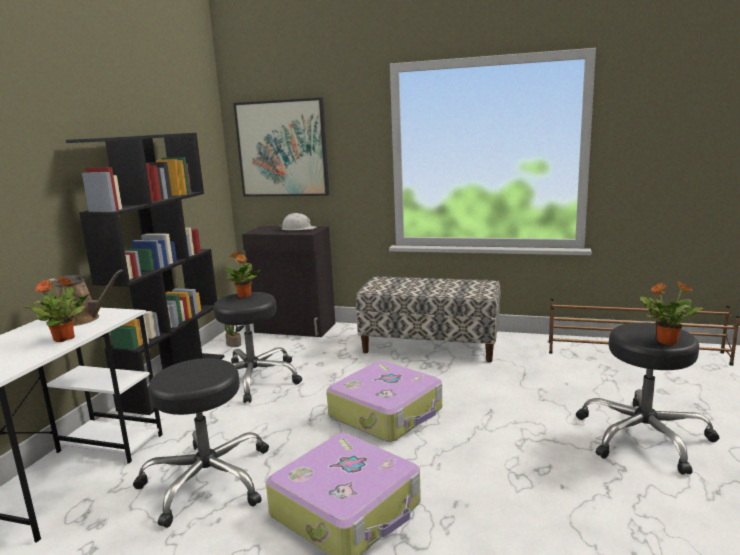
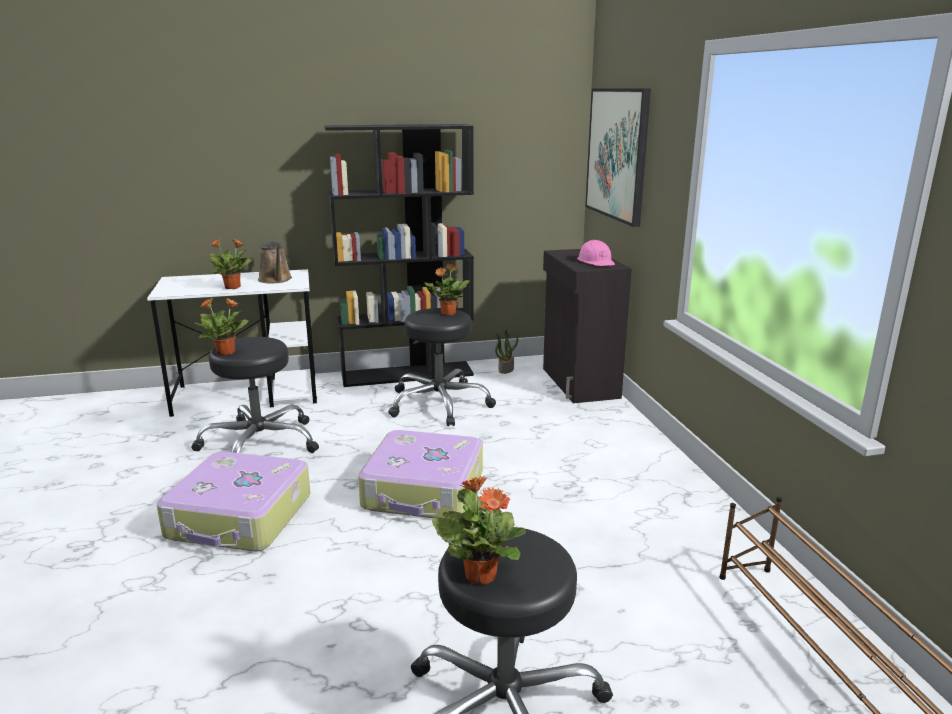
camera: 60 degrees right, 5 degrees up
white hard hat [279,213,316,230] -> pink hard hat [577,240,615,266]
bench [356,276,501,362] -> none
none -> potted plant [195,298,249,355]

